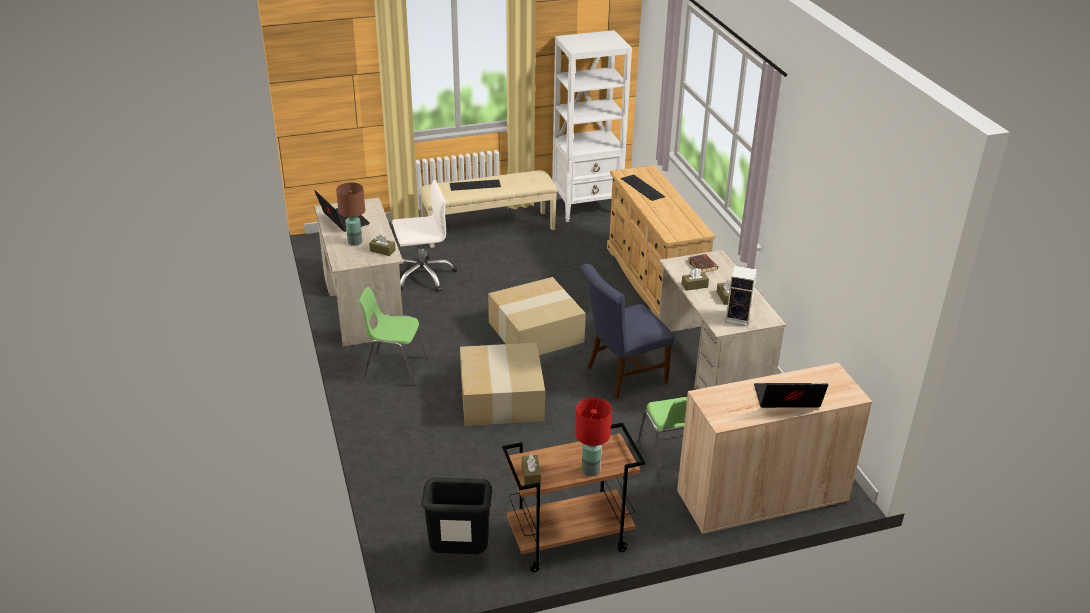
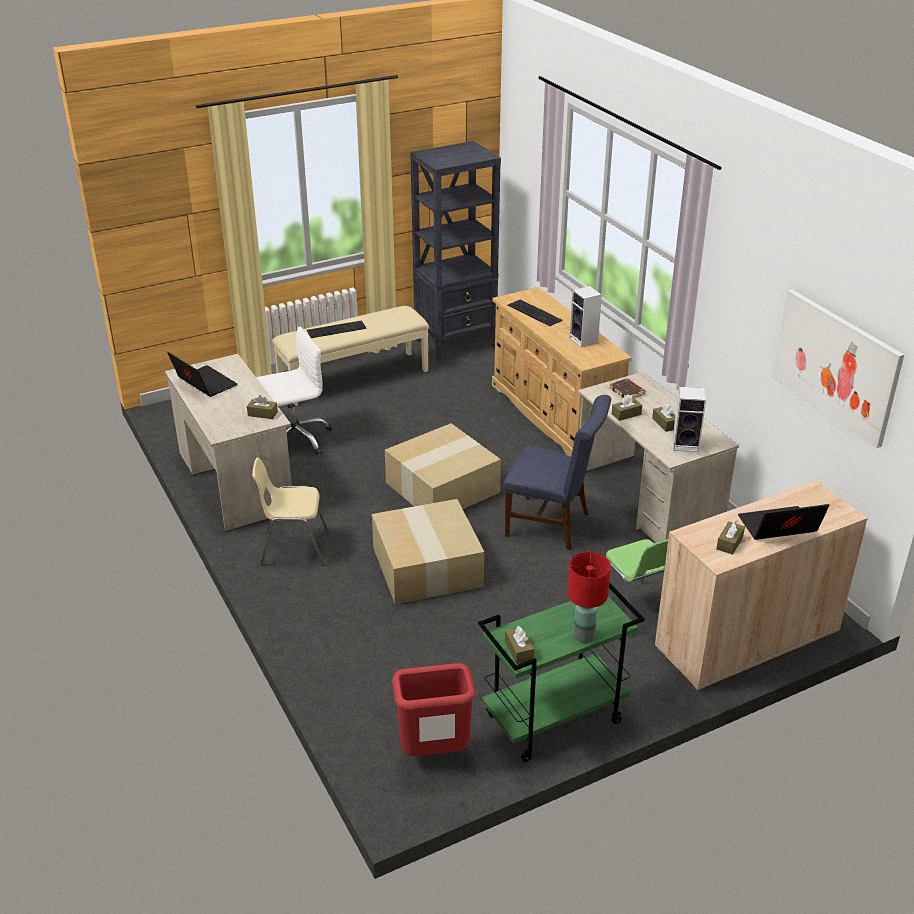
camera: 10 degrees left, 0 degrees up
brown table lamp [336,182,365,246] -> none
green chair [359,287,428,386] -> beige chair [252,458,329,566]
black trash can [421,477,492,554] -> red trash can [392,663,476,756]
brown cart [502,423,645,572] -> green cart [478,582,645,762]
white bookcase [552,30,632,222] -> black bookcase [410,141,501,361]
blue chair [580,264,675,399] -> blue chair turned 120 degrees counterclockwise [503,395,611,550]
none -> speaker [569,286,602,347]
none -> brown tissue box [716,520,745,555]
none -> picture [772,290,904,448]

